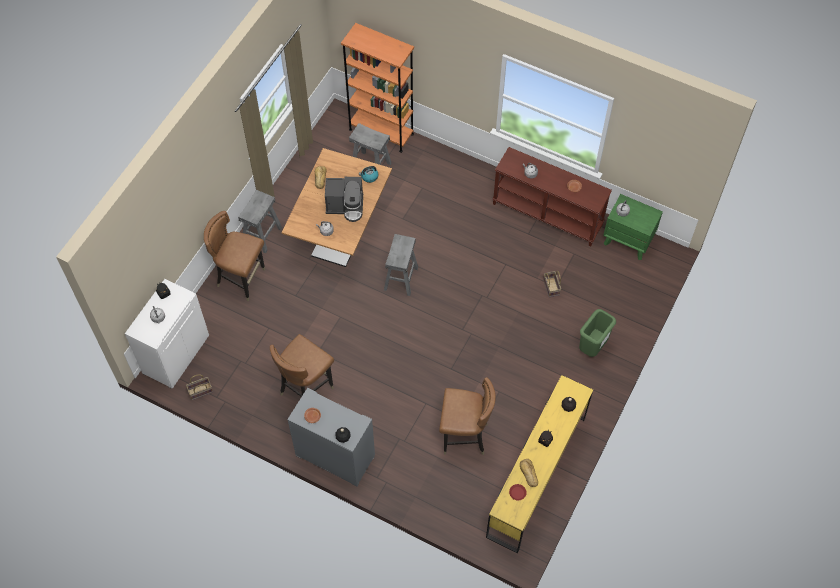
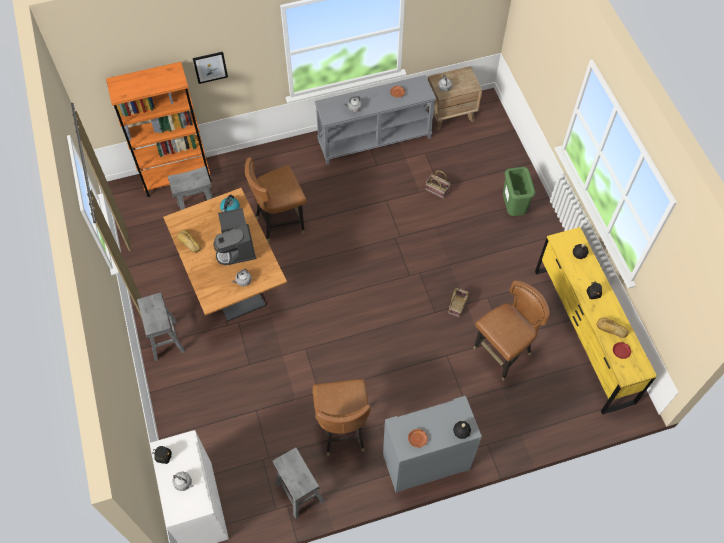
camera: 45 degrees left, 0 degrees up
basket [186,374,213,400] -> basket moved to [448,288,469,317]
brown chair [204,211,265,301] -> brown chair moved to [245,157,307,243]
coffee machine [325,177,363,222] -> coffee machine turned 120 degrees clockwise [213,208,256,265]
grey stool [384,234,418,296] -> grey stool moved to [273,447,325,519]
brown console table [492,147,612,246] -> grey console table [315,75,436,164]
green nightstand [603,194,663,260] -> brown nightstand [428,66,482,130]
none -> picture [193,52,228,84]

